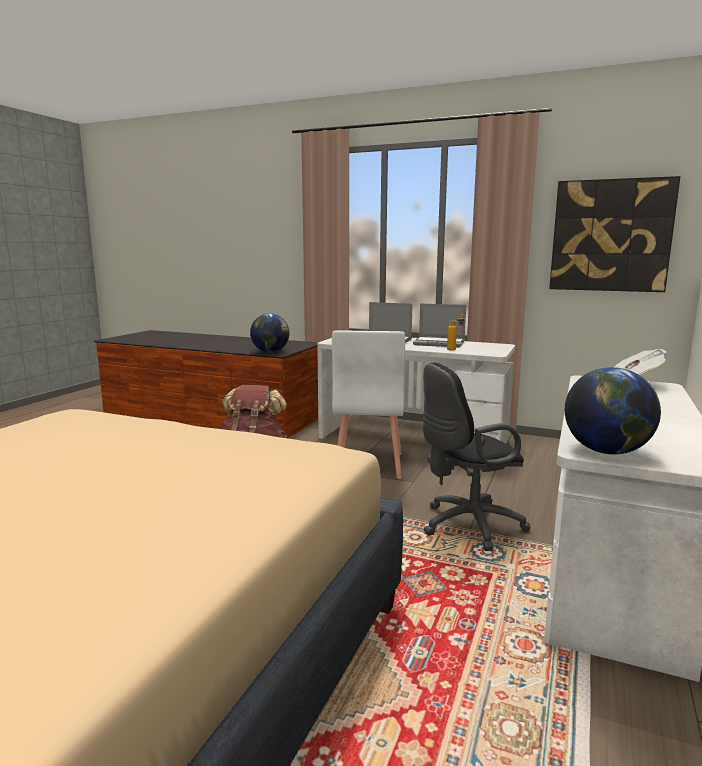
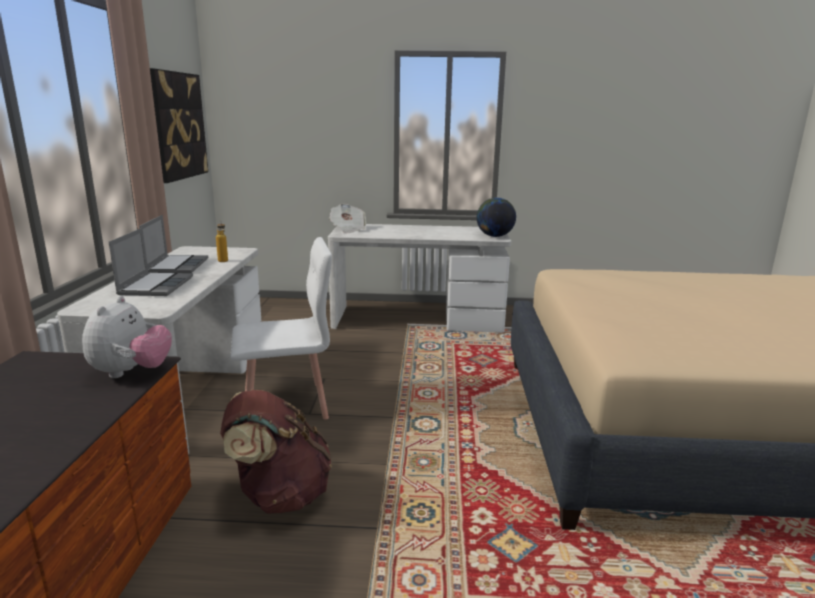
camera: 110 degrees left, 5 degrees up
globe [250,313,290,352] -> plush toy [82,296,172,378]
black office chair [423,363,531,551] -> none

